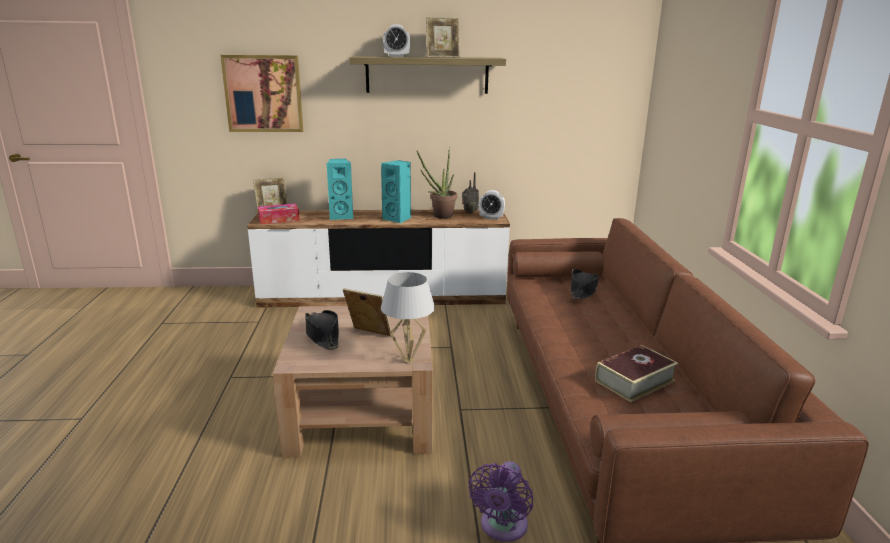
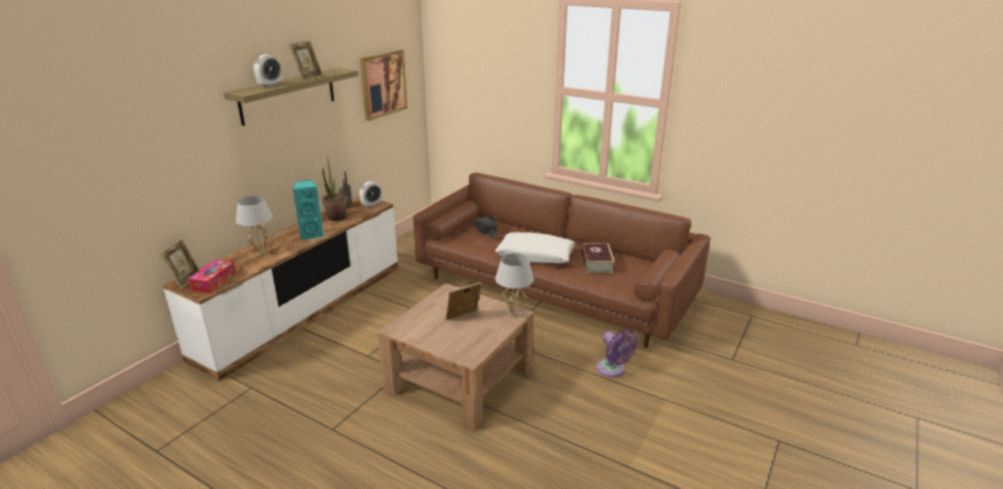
camera: 55 degrees left, 5 degrees up
picture [220,55,303,132] -> picture moved to [360,50,408,121]
black hat [305,310,339,350] -> none
turquoise speaker [327,159,353,220] -> white table lamp [236,196,273,255]
none -> white pillow [495,232,576,263]

